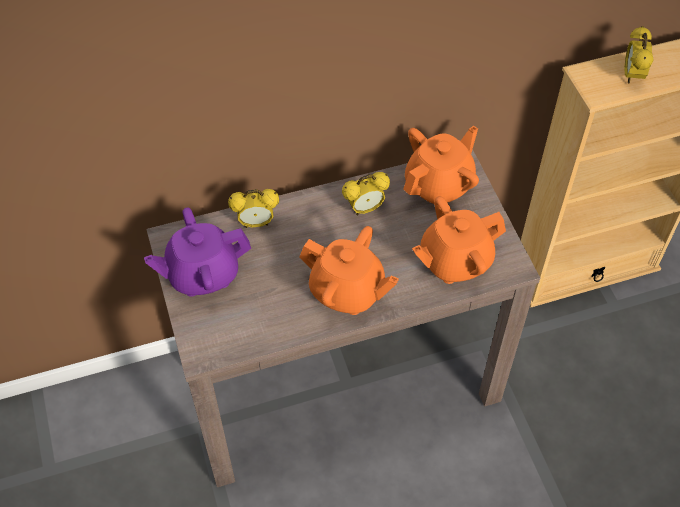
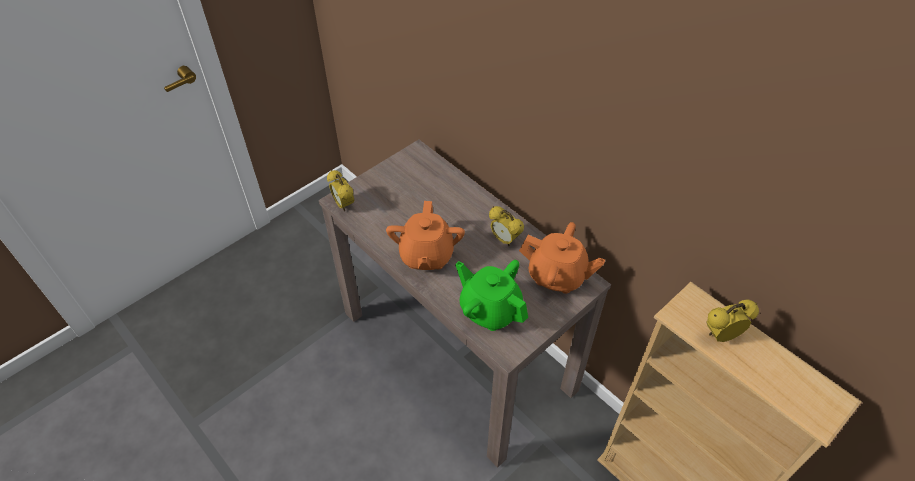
camera: 65 degrees right, 5 degrees down
purple teapot [144,208,251,297] -> none
alarm clock [228,189,279,228] -> alarm clock moved to [327,170,354,211]
orange teapot [412,196,506,284] -> green teapot [455,260,528,331]

